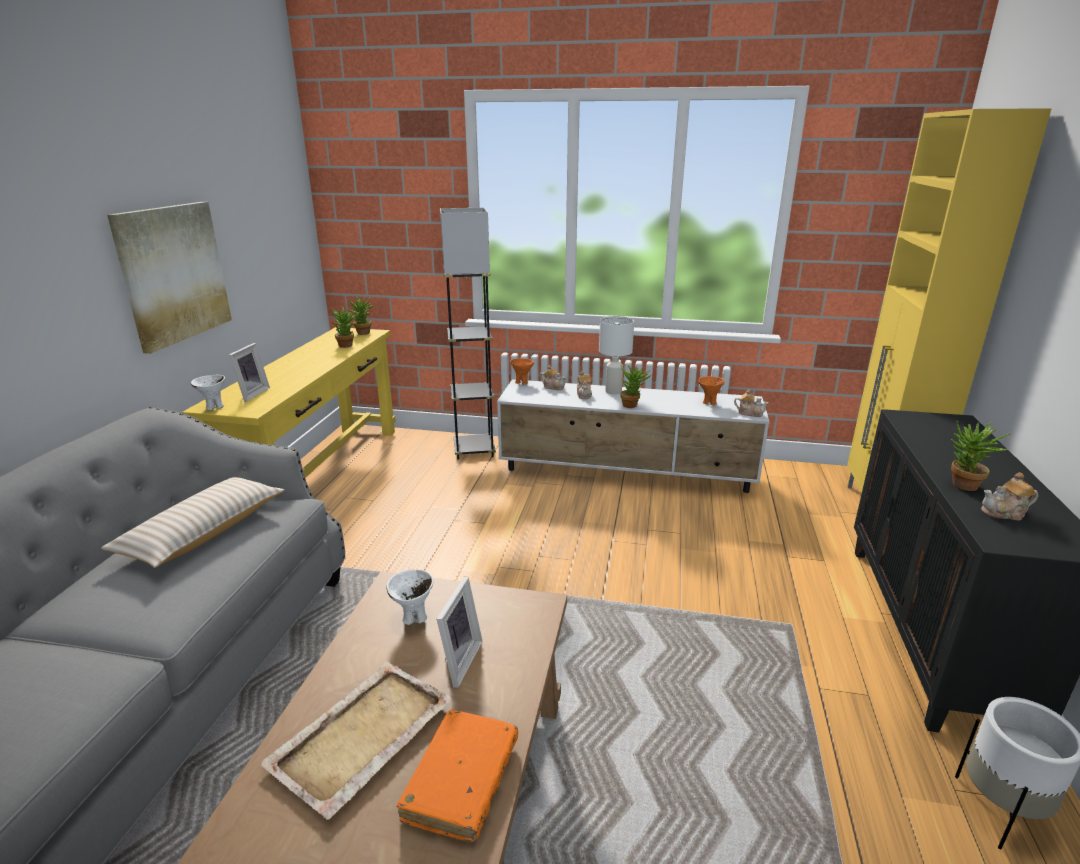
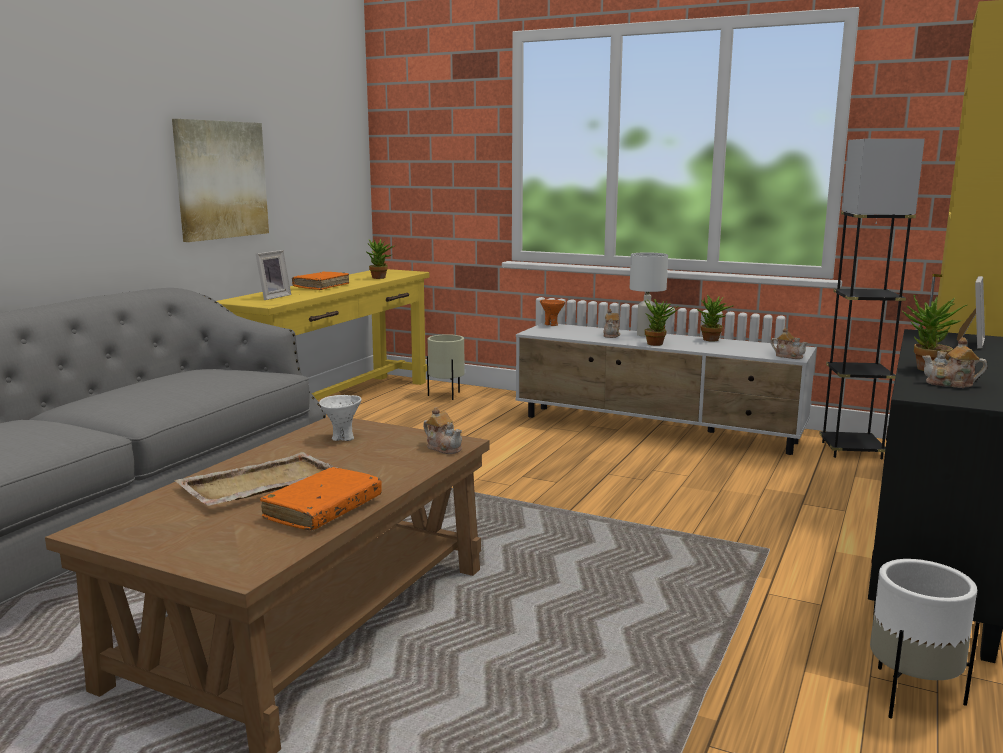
camera: 15 degrees right, 10 degrees down
beige pillow [101,477,285,568] -> none
white bowl [191,375,225,410] -> none
potted plant [348,296,375,335] -> potted plant moved to [697,295,733,341]
picture frame [436,577,483,688] -> picture frame moved to [957,276,985,349]
grey floor lamp [440,208,496,460] -> grey floor lamp moved to [819,139,925,459]
teapot [540,365,566,390] -> teapot moved to [423,407,462,454]
orange bowl [698,376,725,405] -> none
none -> orange book [292,272,349,290]
none -> beige planter [427,334,465,400]

